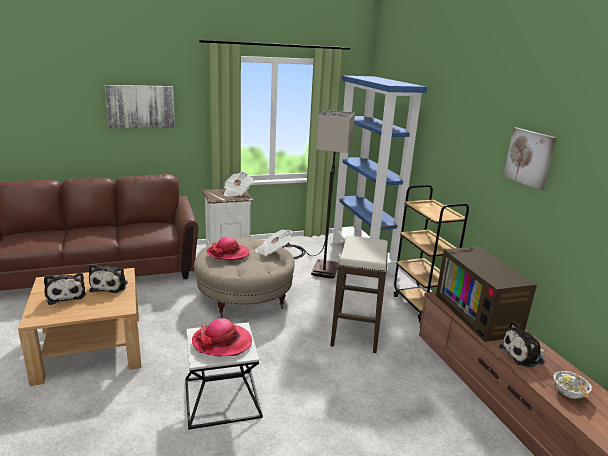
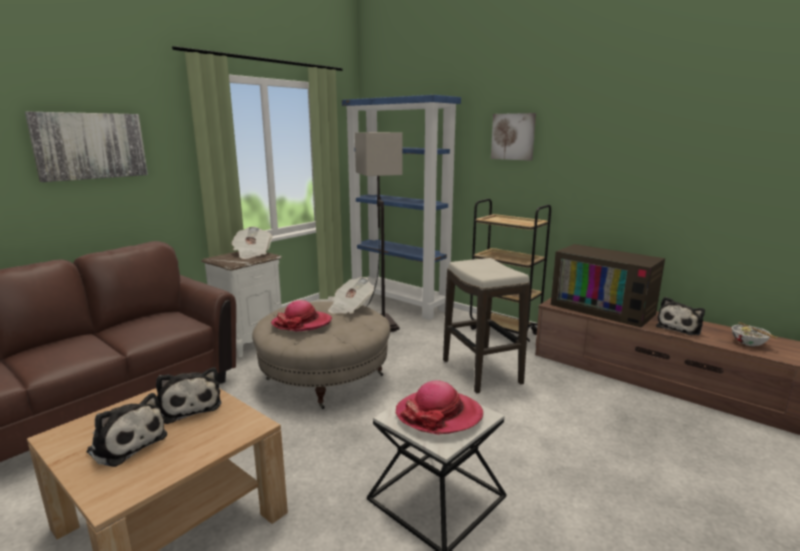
camera: 30 degrees left, 5 degrees down
picture [503,128,557,190] -> picture moved to [491,113,536,161]

